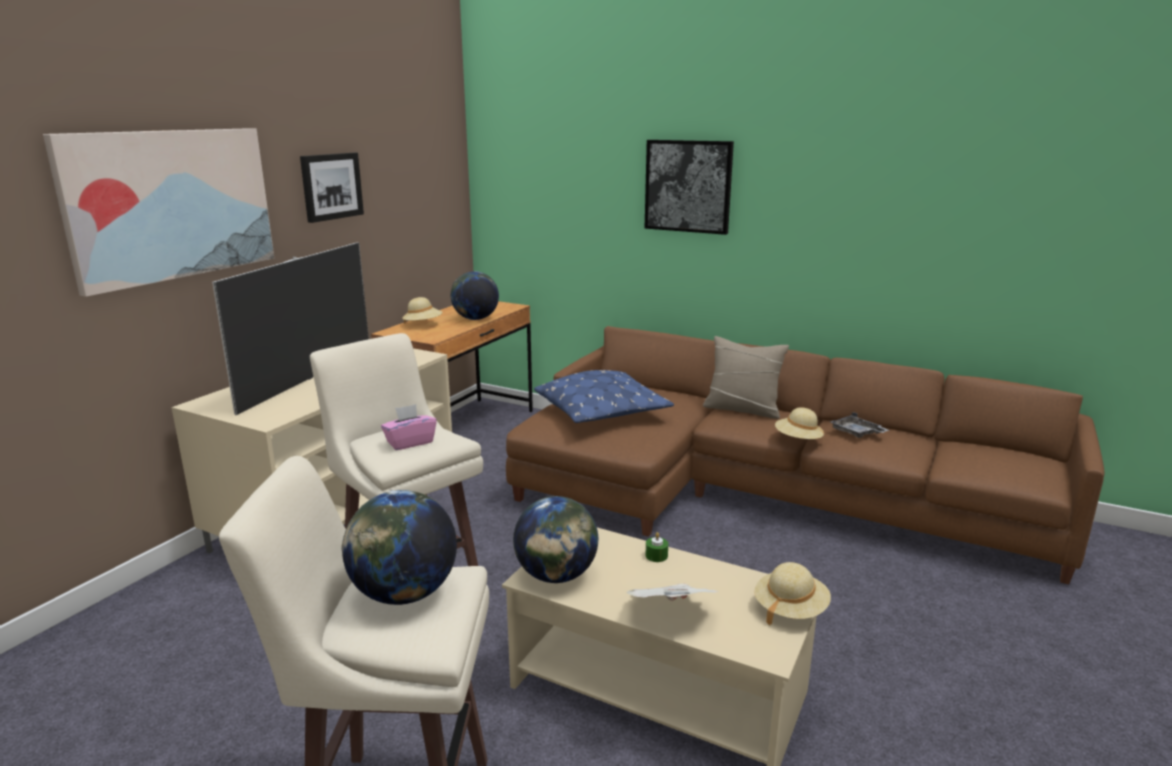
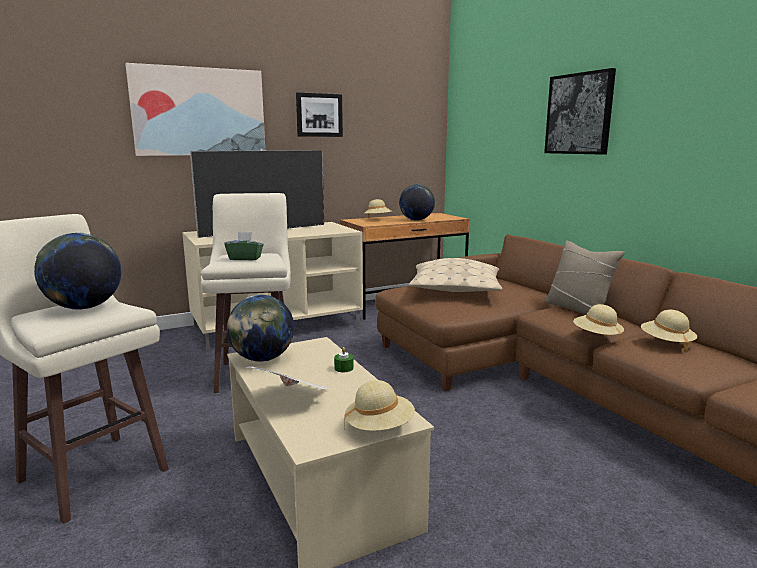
camera: 35 degrees right, 5 degrees down
pink tissue box [381,404,437,450] -> green tissue box [224,232,263,260]
blue pillow [534,370,674,423] -> beige pillow [409,258,502,292]
grey tray [830,412,889,438] -> beige hat [641,310,698,352]

